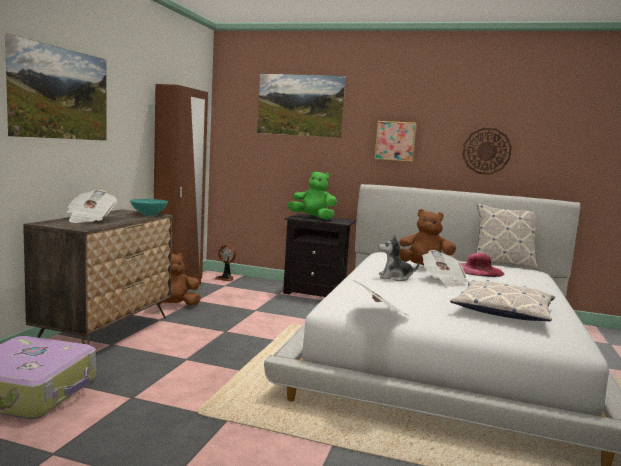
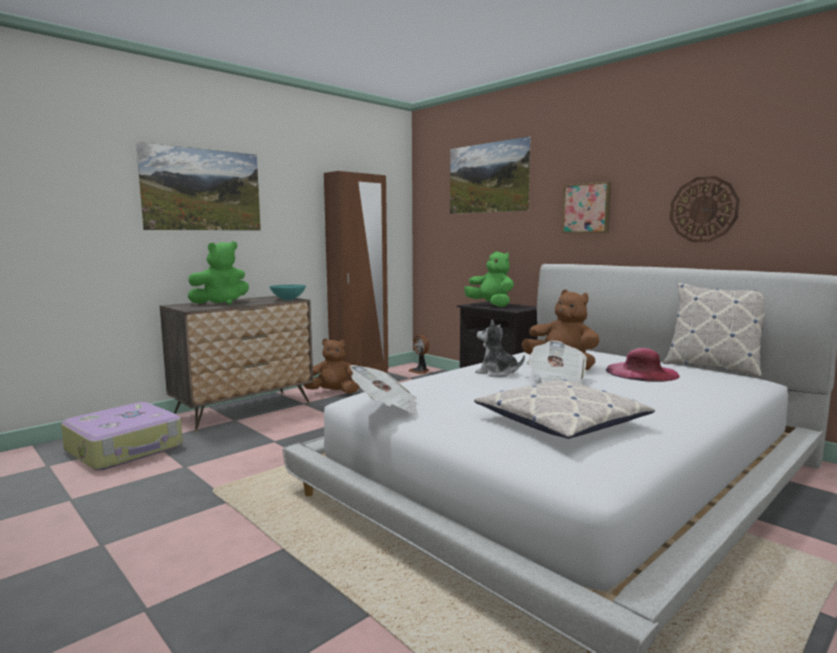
camera: 30 degrees right, 0 degrees up
newspaper [67,190,117,223] -> green plush toy [188,241,249,305]

